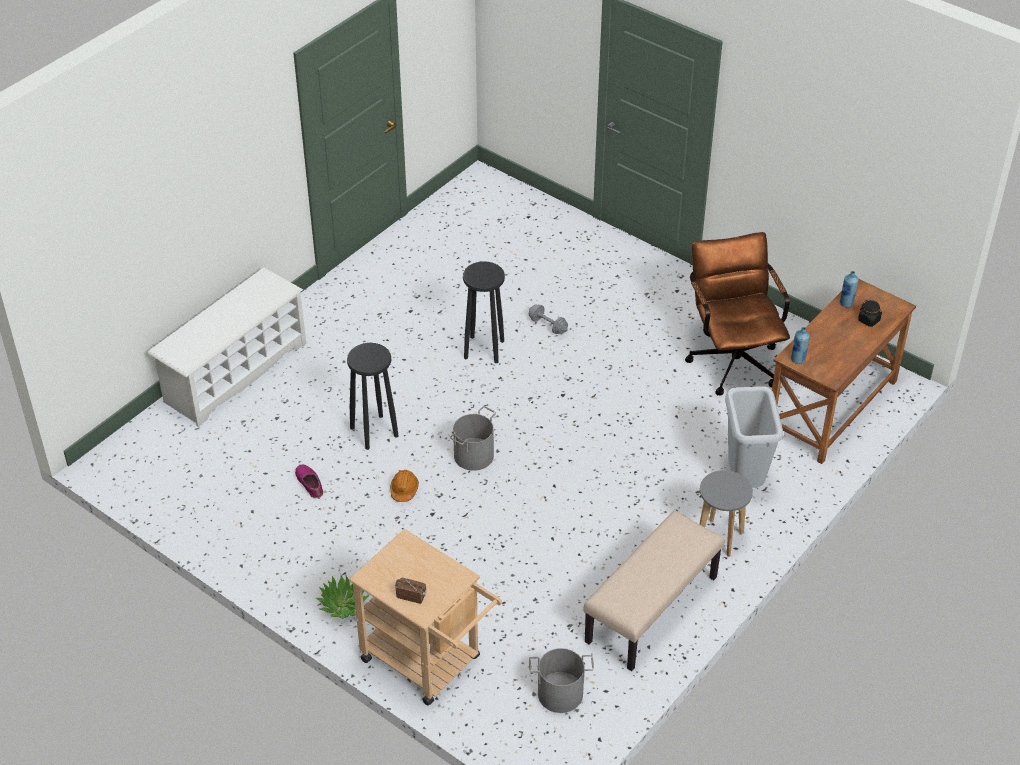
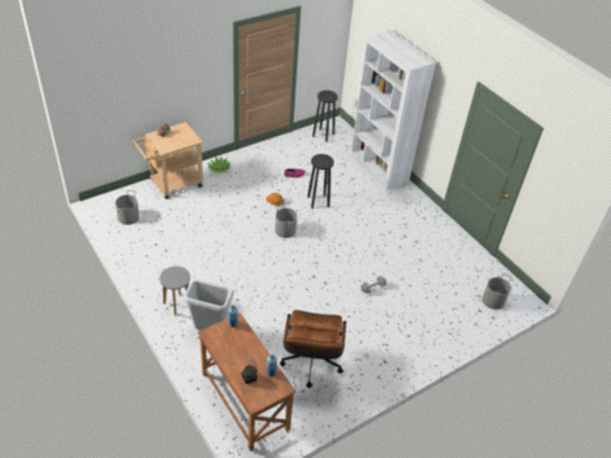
camera: 105 degrees right, 0 degrees up
white shoe rack [148,268,306,427] -> white bookcase [351,30,436,190]
black stool [463,261,505,363] -> black stool moved to [312,90,338,142]
beige bench [583,511,724,671] -> none
brown office chair [685,232,790,396] -> brown office chair turned 90 degrees clockwise [280,310,346,388]
none -> grey bucket [482,273,511,310]

